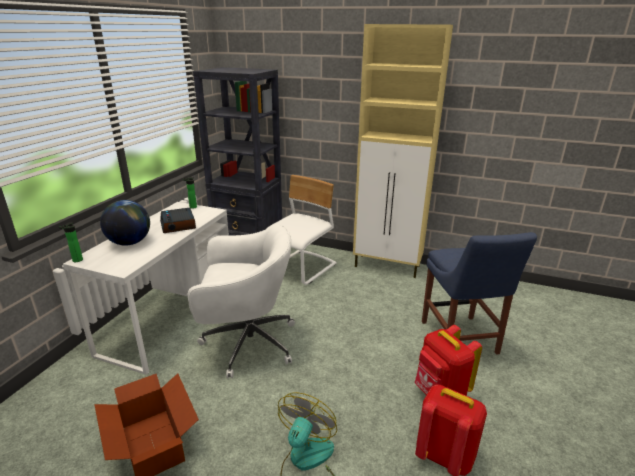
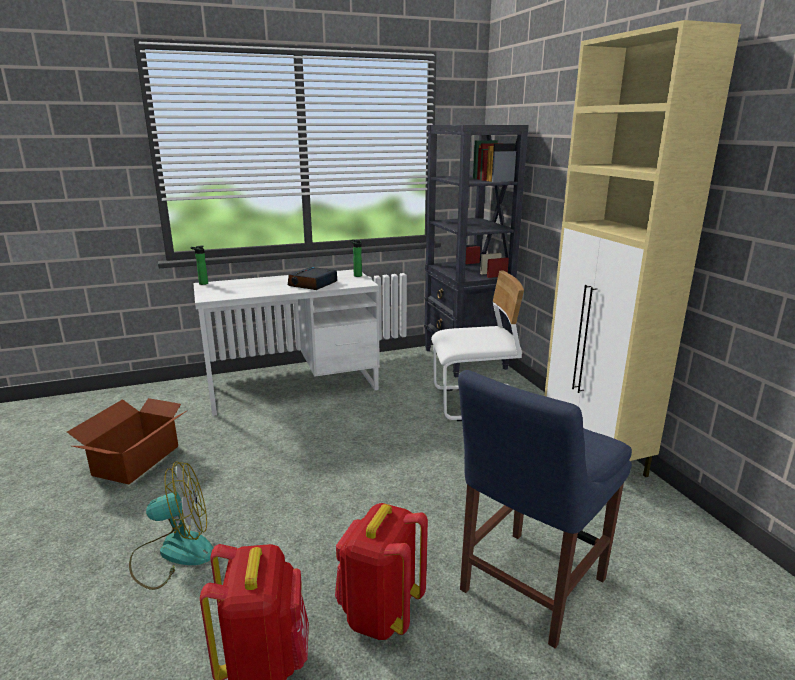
camera: 50 degrees right, 5 degrees down
globe [100,200,150,246] -> none
white office chair [188,225,295,378] -> none

